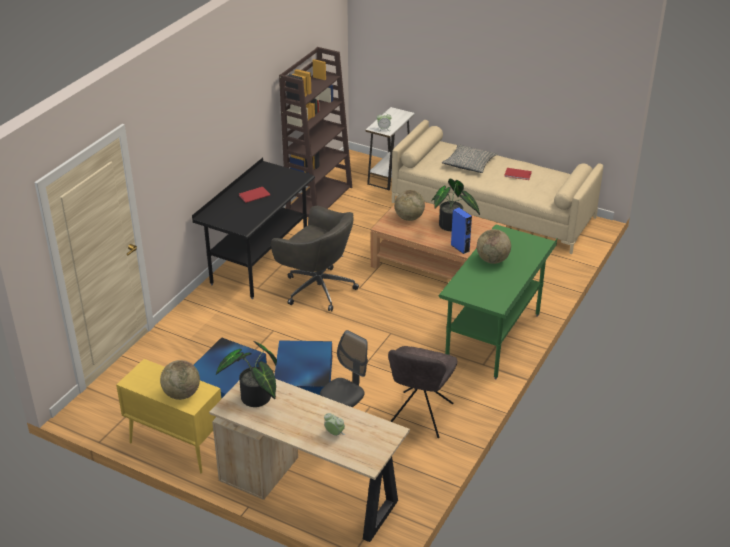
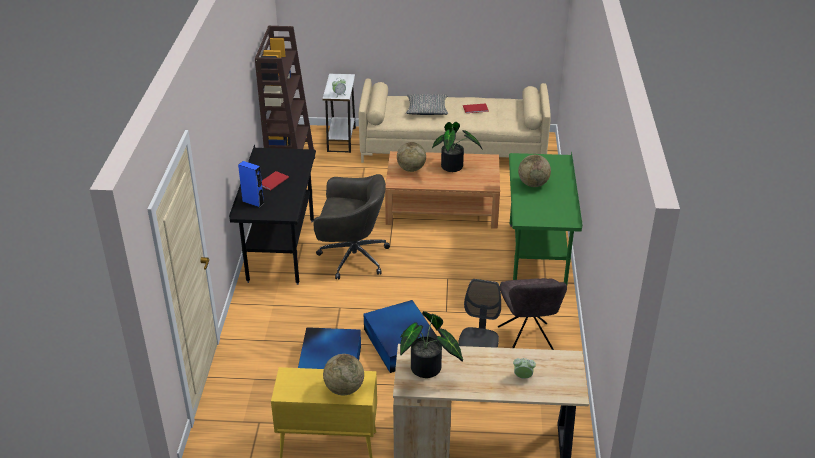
camera: 25 degrees left, 0 degrees up
blue speaker [451,207,472,254] -> blue speaker moved to [238,161,264,208]

